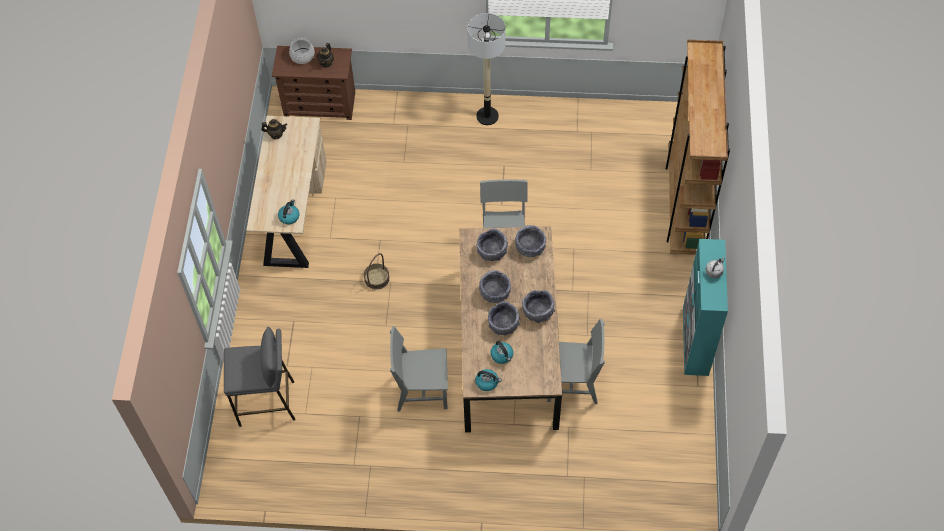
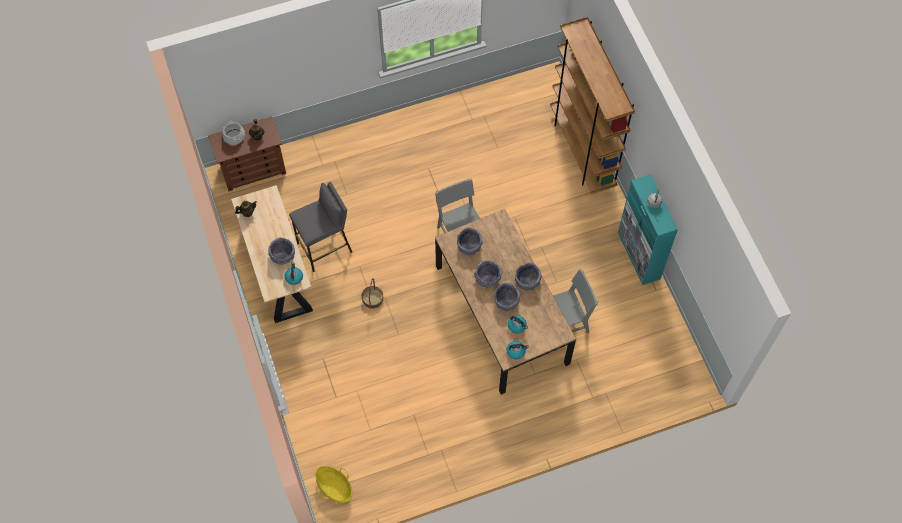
camera: 25 degrees left, 5 degrees up
grey stool [224,327,295,427] -> grey stool moved to [289,182,352,272]
grey chair [390,326,448,411] -> none
floor lamp [467,13,506,125] -> none
grey bowl [515,225,546,257] -> grey bowl moved to [268,237,295,265]
none -> basket [316,466,352,503]

